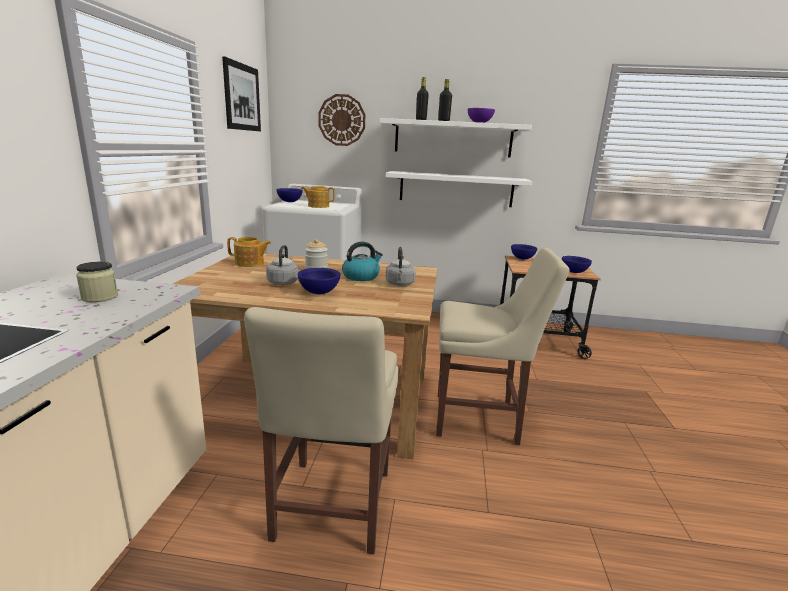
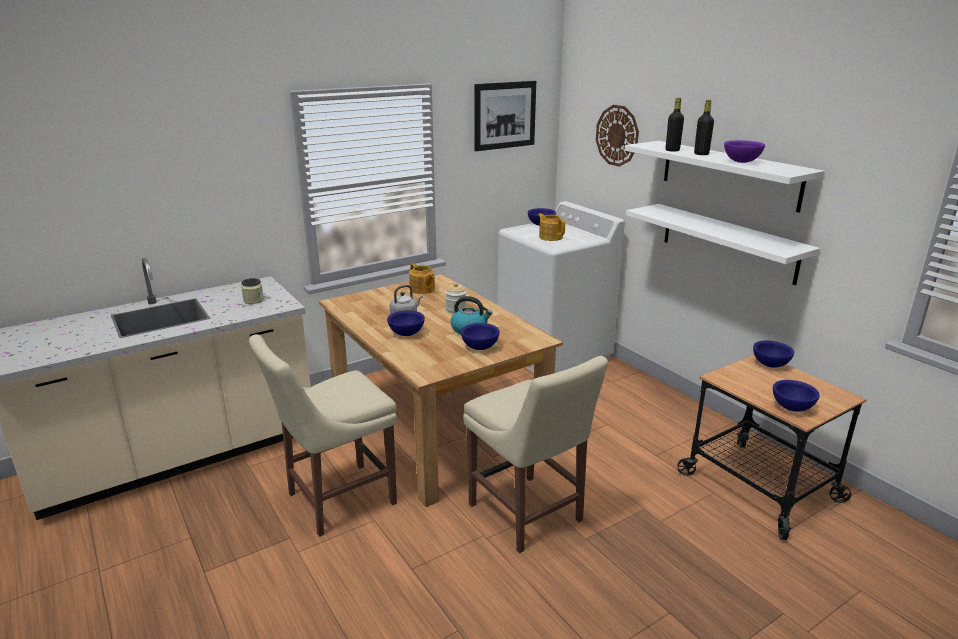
camera: 50 degrees right, 5 degrees up
grey kettle [385,247,416,286] -> blue bowl [461,323,500,350]

